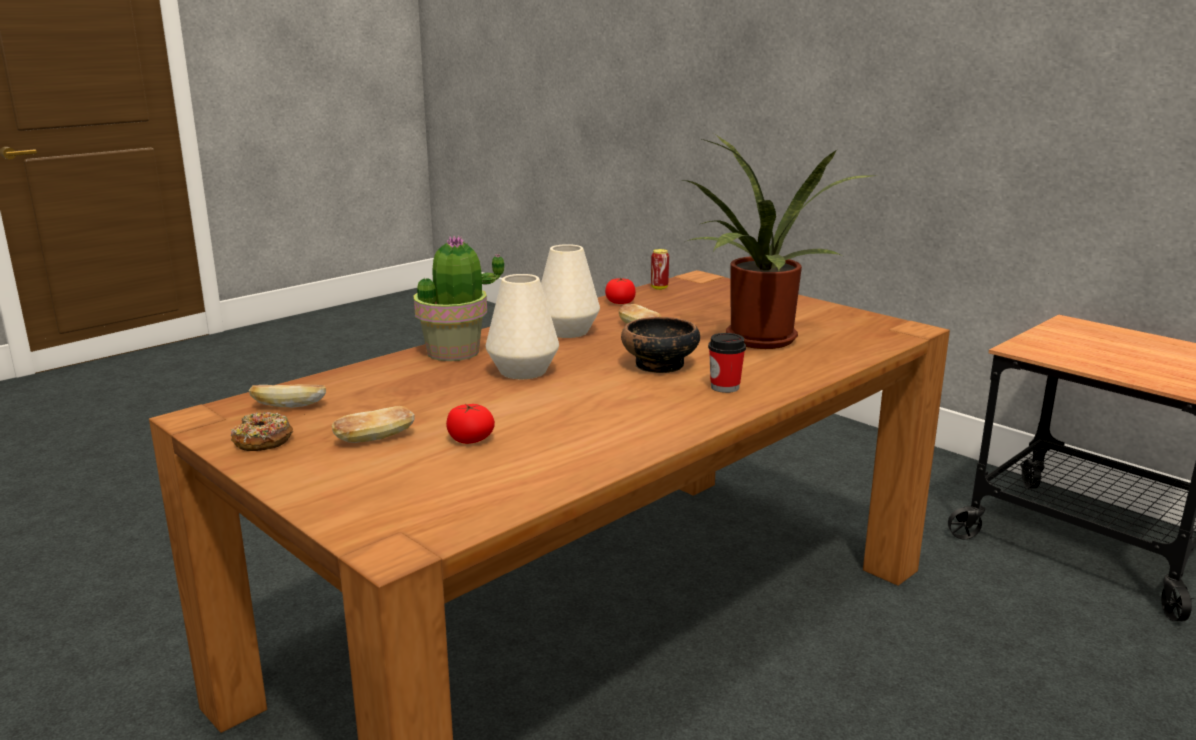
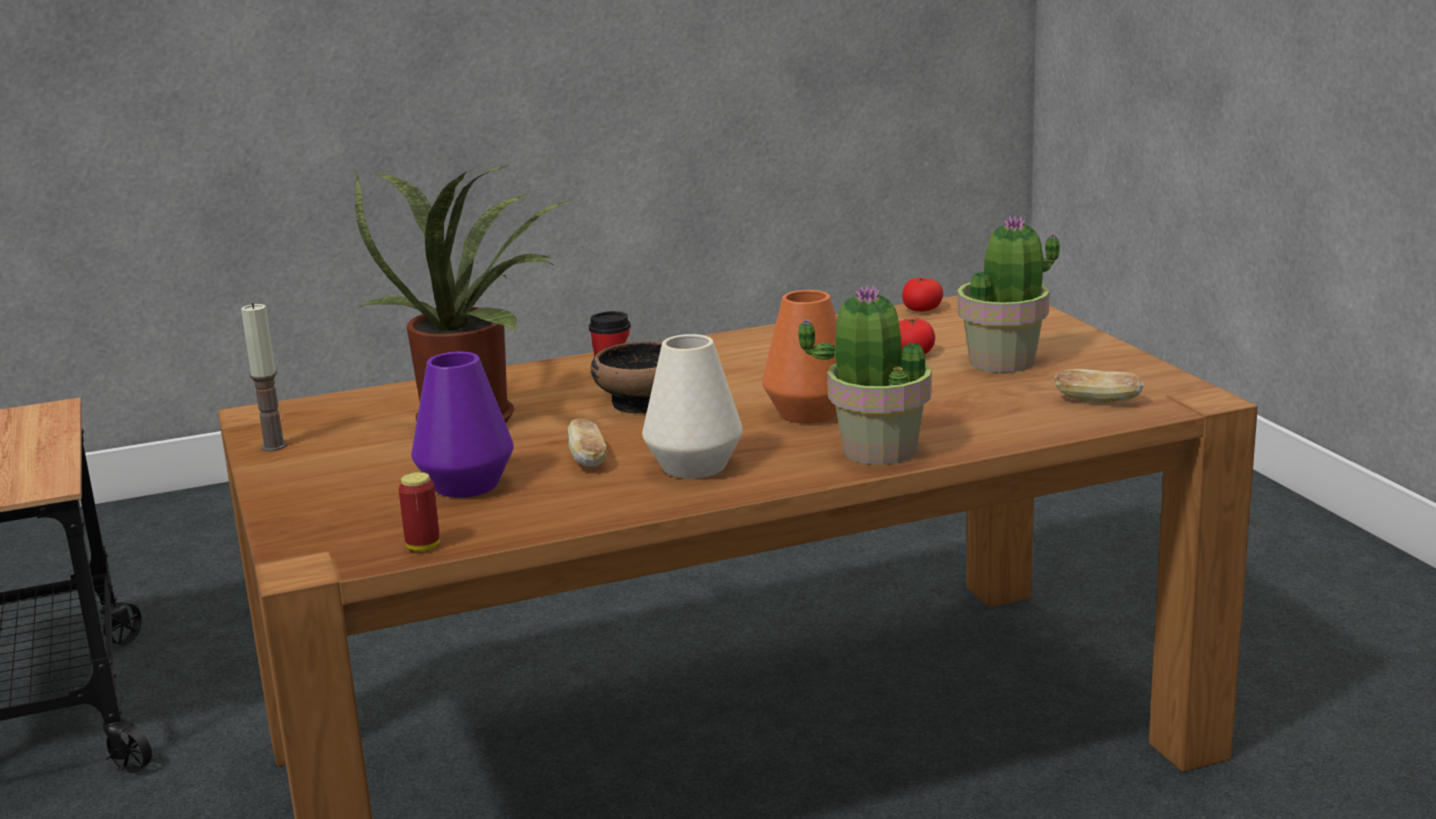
camera: 155 degrees left, 0 degrees up
donut [231,412,293,451] -> none
bread [332,406,415,443] -> potted plant [957,215,1060,373]
white vase [486,274,559,379] -> orange vase [762,290,837,424]
tomato [605,277,636,304] -> tomato moved to [902,277,943,312]
none -> candle [241,303,287,451]
none -> purple vase [411,352,514,498]

